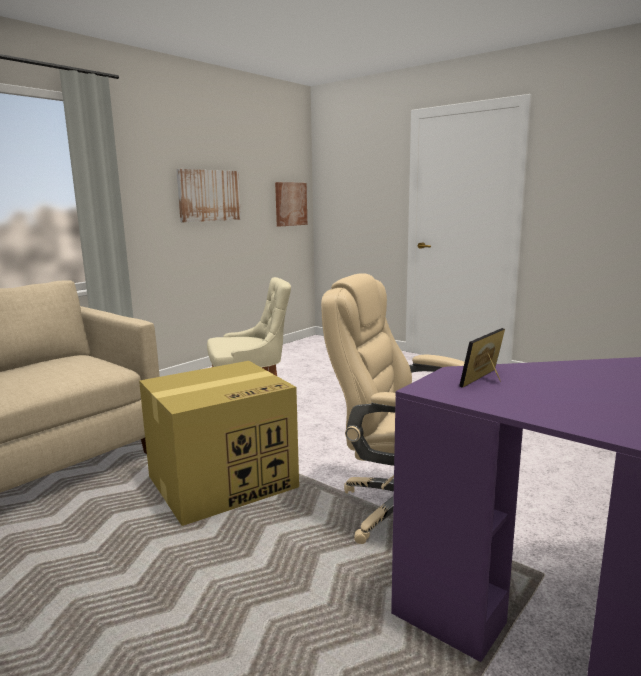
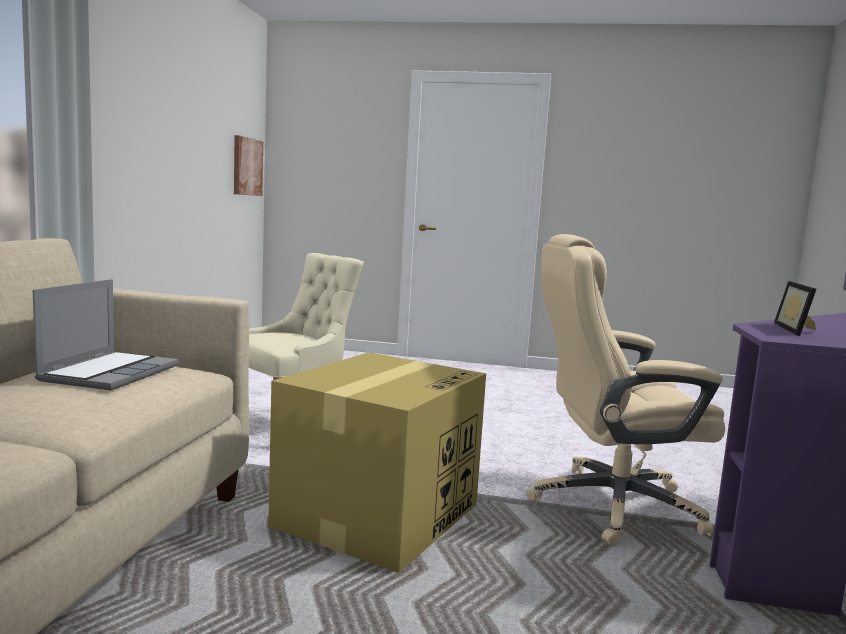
camera: 30 degrees left, 5 degrees down
picture [176,169,241,222] -> none
none -> laptop [33,279,179,391]

